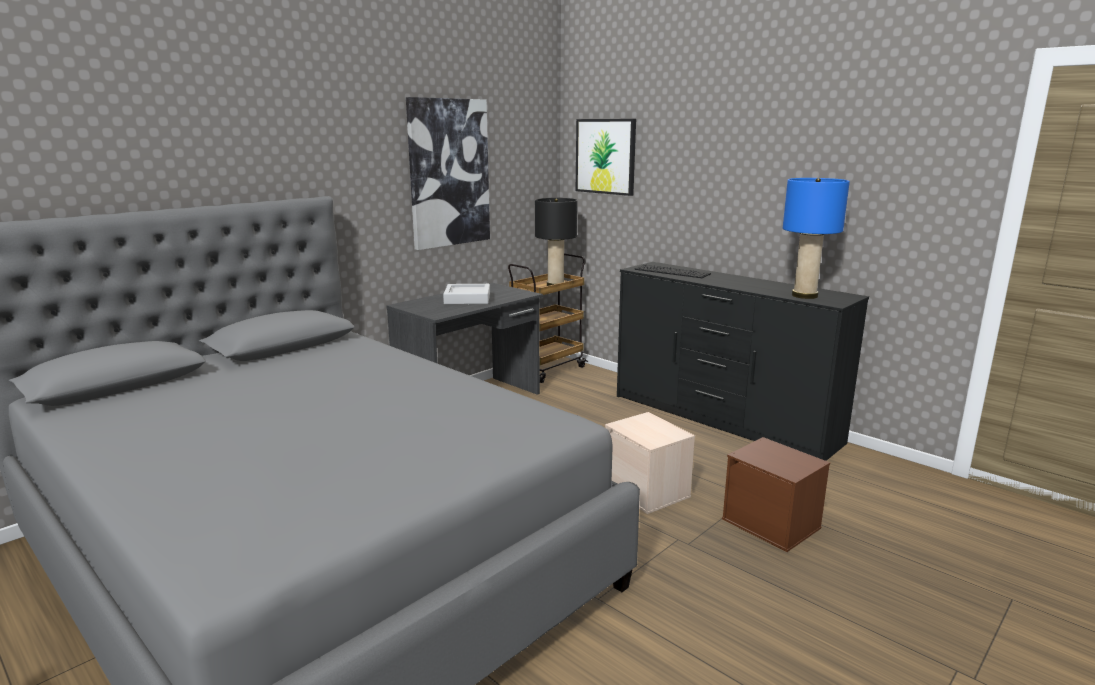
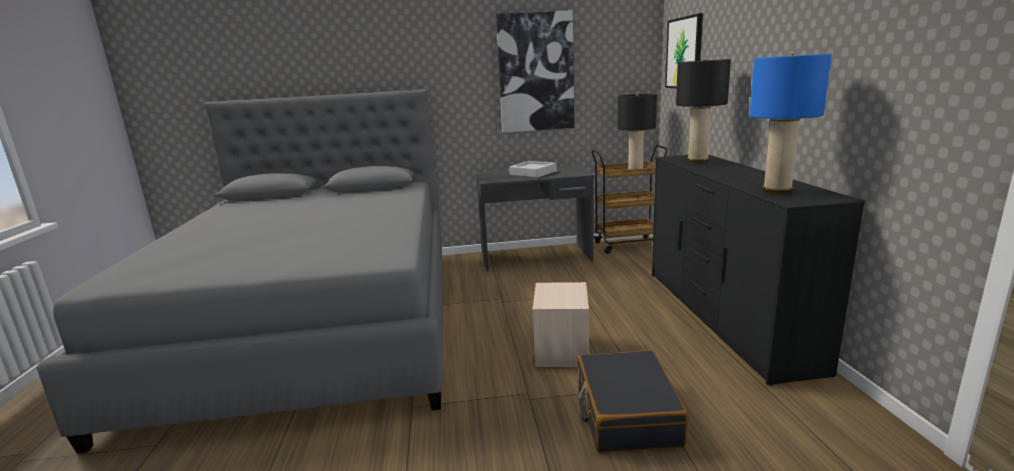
camera: 40 degrees right, 0 degrees up
keyboard [634,264,711,278] -> black table lamp [676,59,731,164]
brown storage box [722,437,830,552] -> black suitcase [578,350,689,453]

